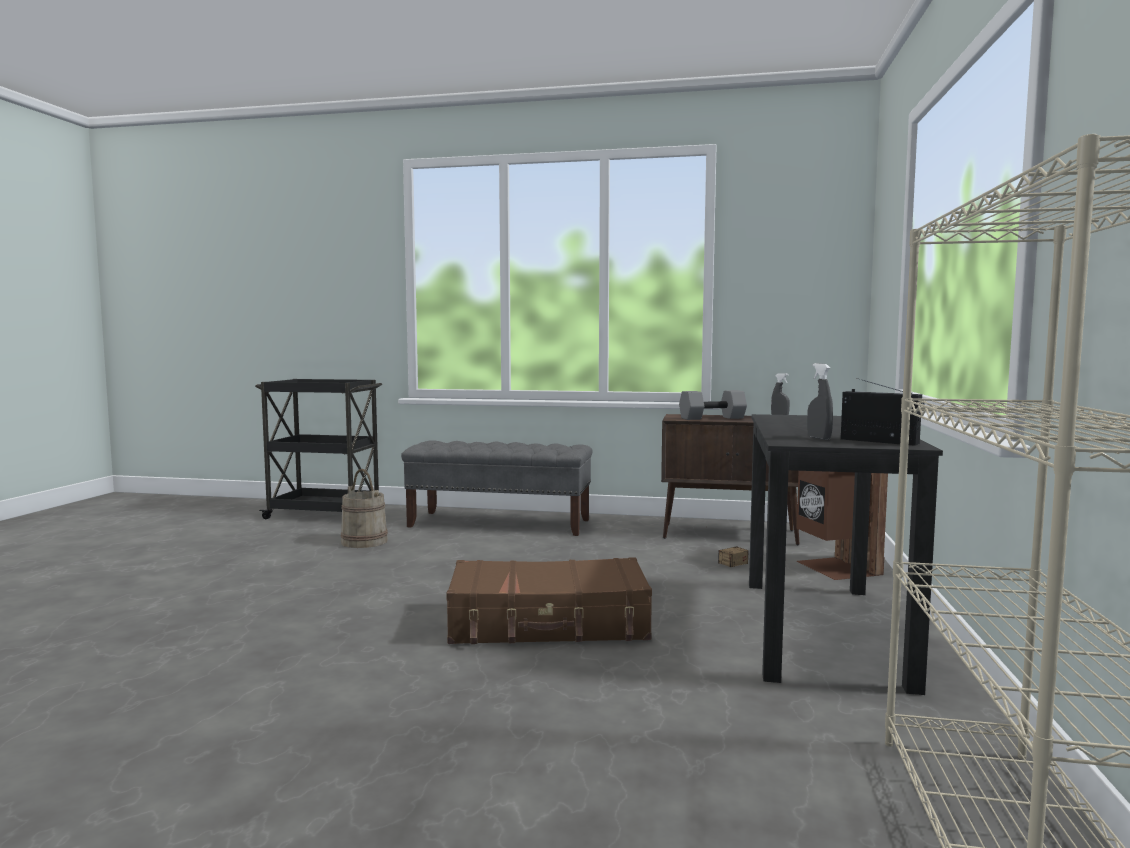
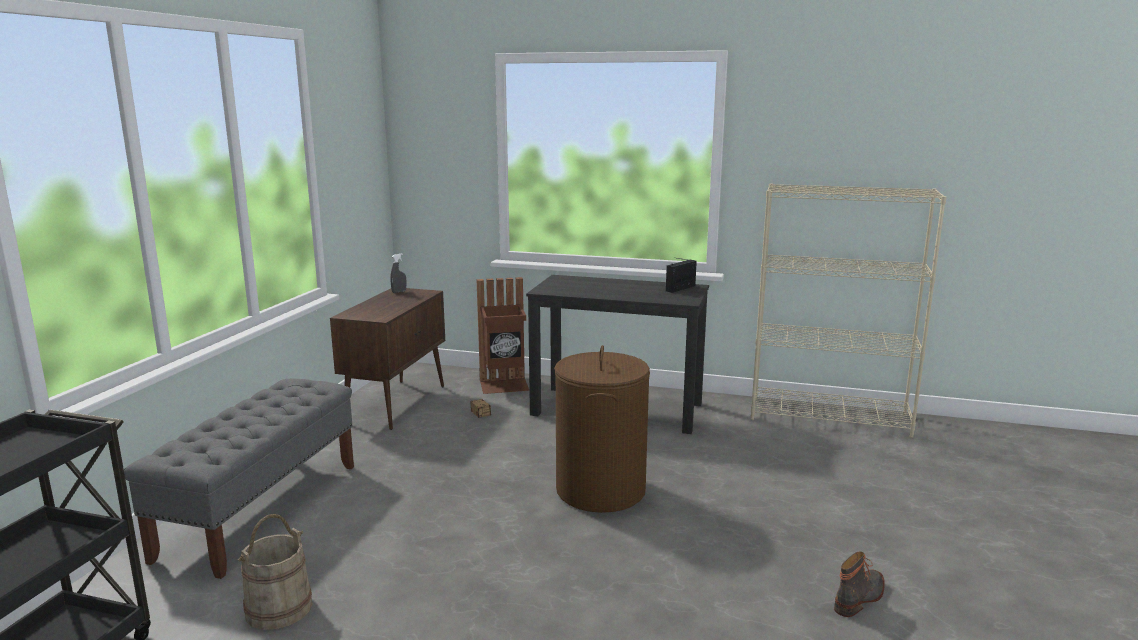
camera: 85 degrees left, 10 degrees up
brown suitcase [446,557,652,644] -> brown laundry basket [554,345,650,513]
grey dumbbell [679,390,747,420] -> none
grey spray bottle [807,363,833,440] -> none
none -> boot [834,551,885,617]

